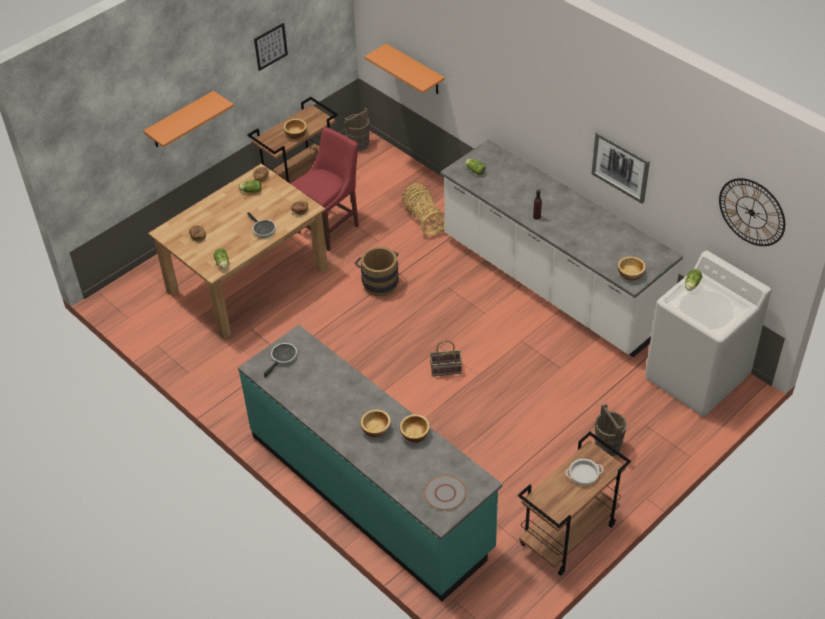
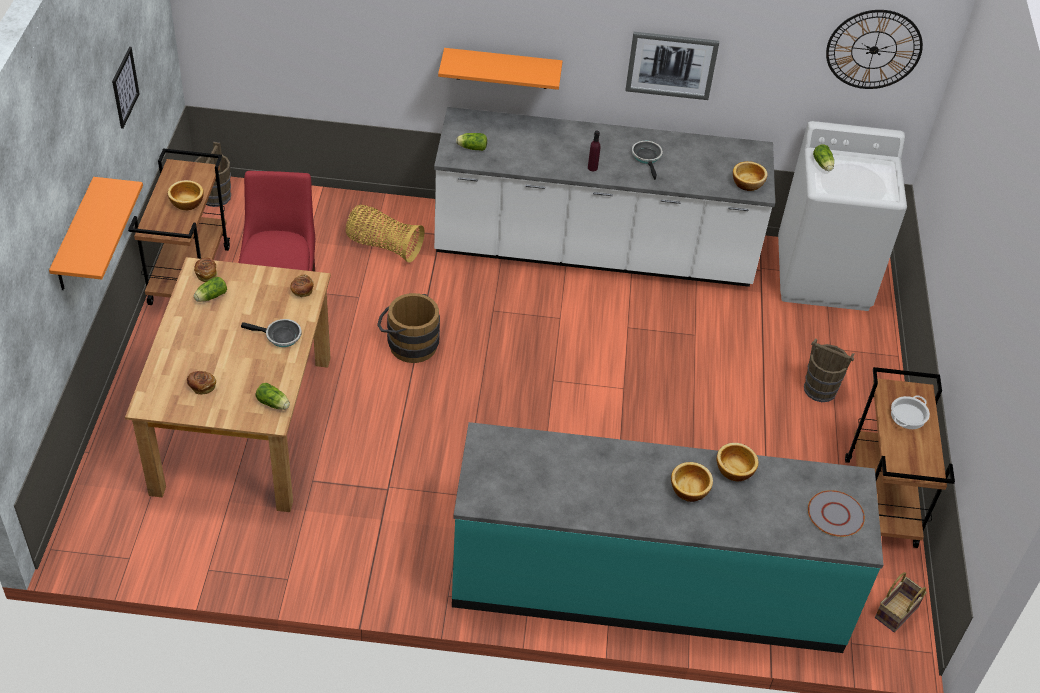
camera: 45 degrees left, 0 degrees up
frying pan [264,343,297,377] -> frying pan moved to [632,141,663,180]
orange shelf [364,44,445,94] -> orange shelf moved to [438,48,562,90]
basket [430,340,462,376] -> basket moved to [875,572,927,632]

